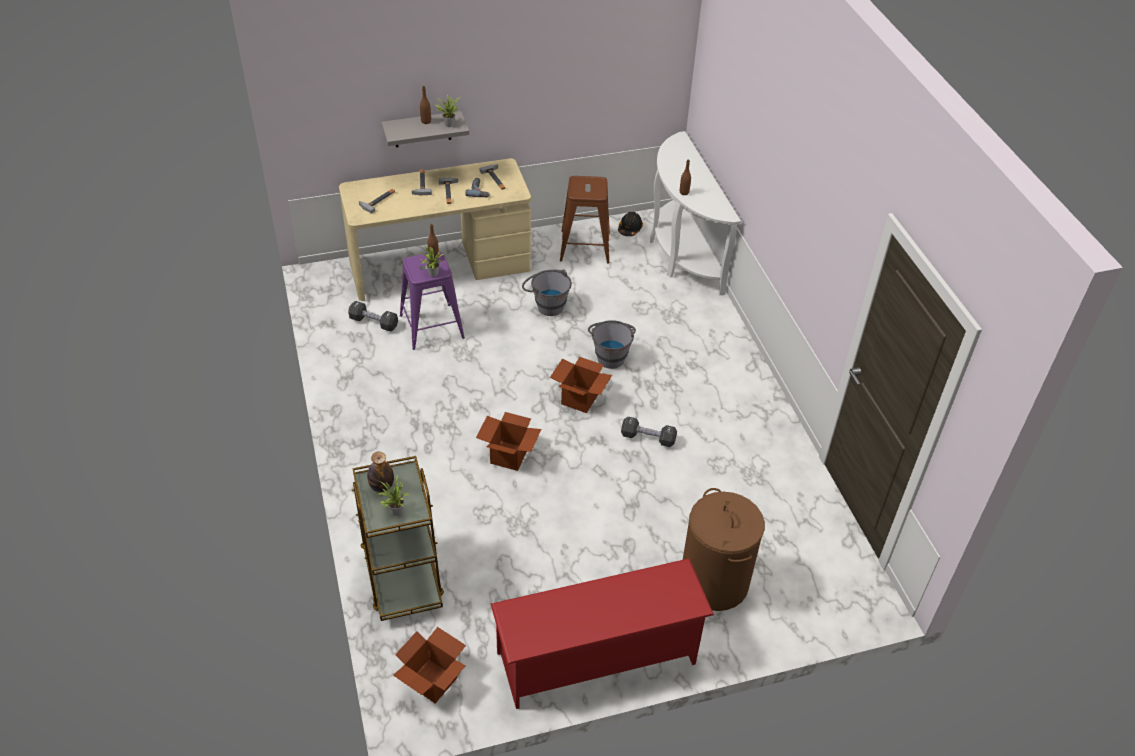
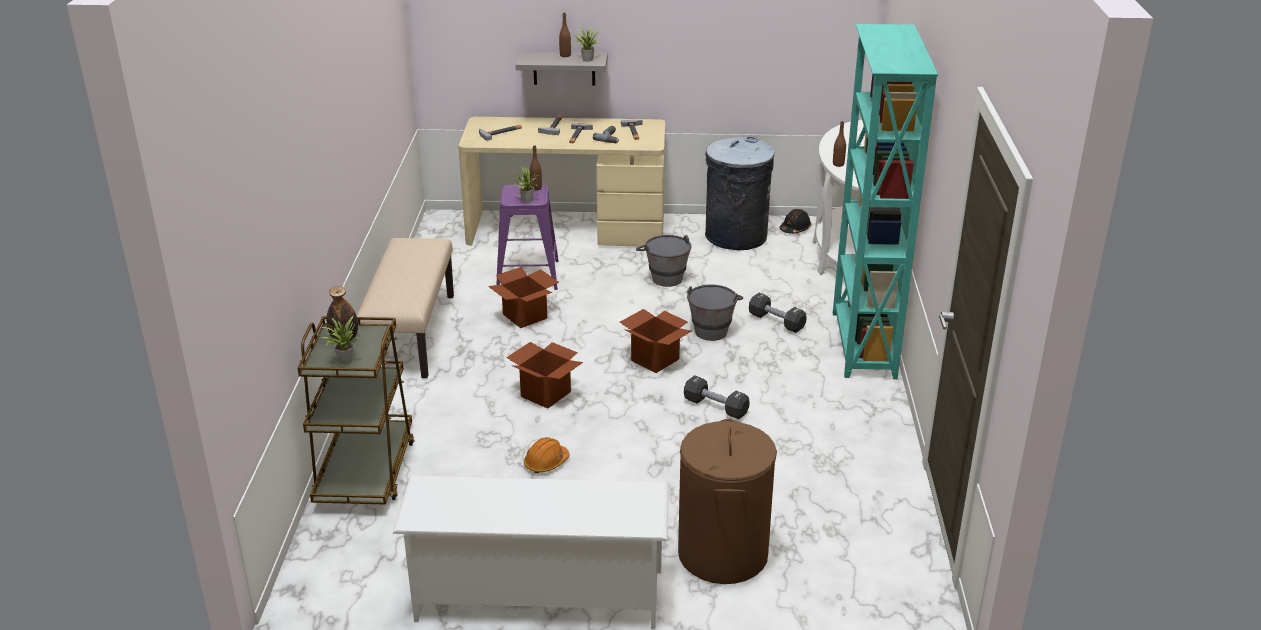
camera: 20 degrees right, 15 degrees down
black dumbbell [348,301,398,331] -> black dumbbell moved to [749,293,807,333]
cardboard box [393,627,466,703] -> cardboard box moved to [488,267,559,328]
red shoe rack [491,558,714,709] -> white shoe rack [392,476,669,629]
brown stool [560,176,610,263] -> grey trash can [705,136,774,250]
none -> beige bench [357,238,454,378]
none -> orange hard hat [524,437,570,473]
none -> turquoise bookcase [833,24,938,379]

